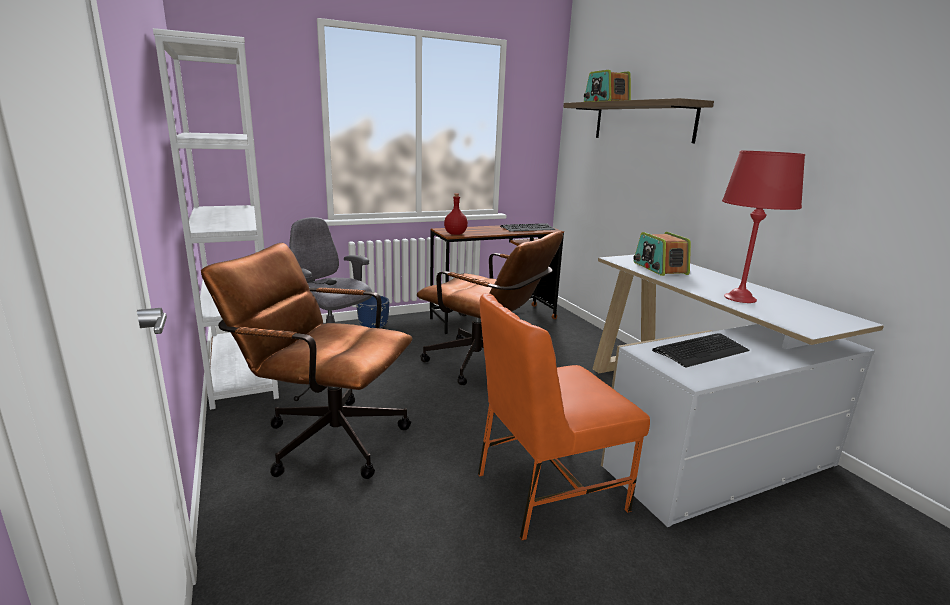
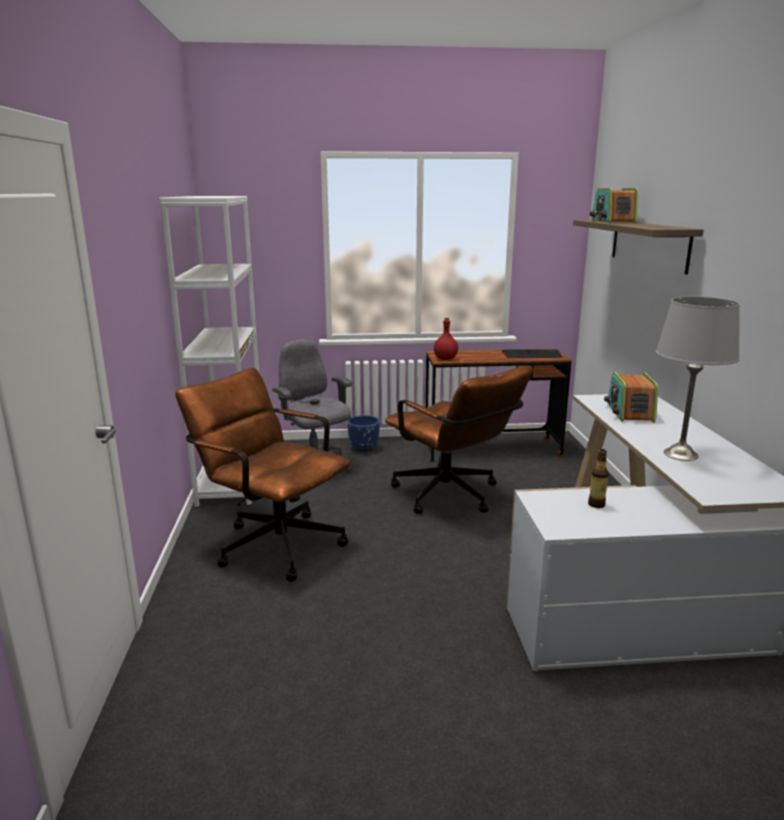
camera: 20 degrees right, 0 degrees up
orange chair [478,293,650,540] -> none
keyboard [652,333,749,368] -> bottle [588,449,609,508]
red table lamp [722,151,805,303] -> grey table lamp [656,297,740,461]

